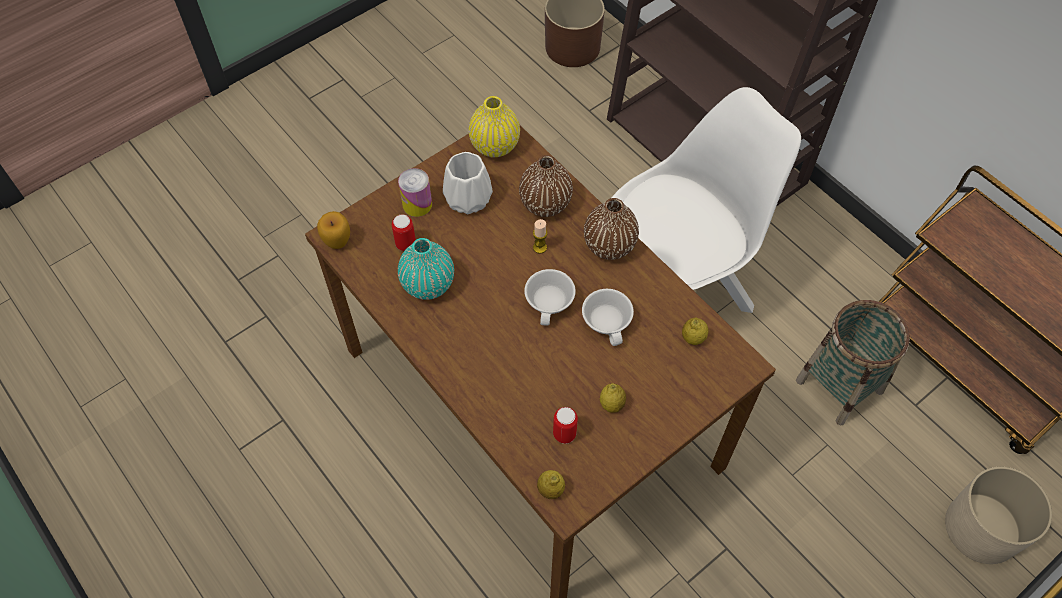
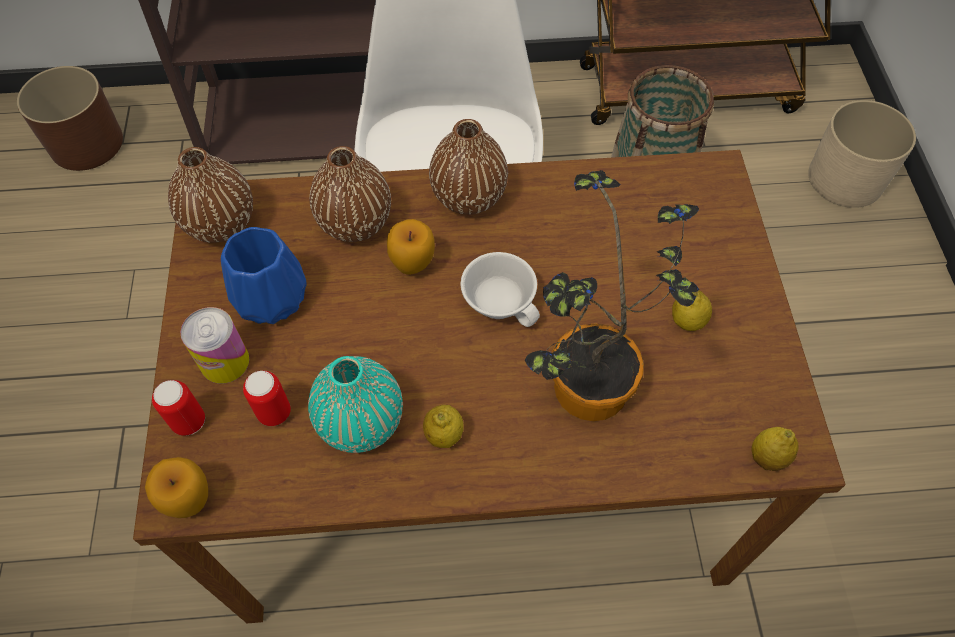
camera: 55 degrees left, 0 degrees up
white vase [443,152,493,214] -> blue vase [221,227,307,324]
yellow vase [469,96,520,157] -> brown vase [168,147,253,243]
candle [533,219,548,254] -> apple [387,219,435,275]
can [553,407,578,444] -> can moved to [152,380,205,436]
white cup [582,289,634,346] -> none
lemon [682,318,708,345] -> lemon moved to [423,405,464,448]
none -> potted plant [525,170,699,421]

